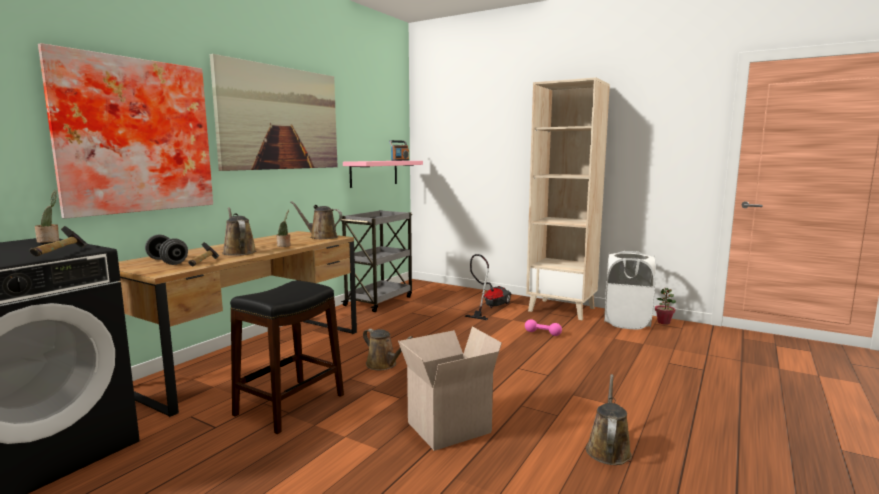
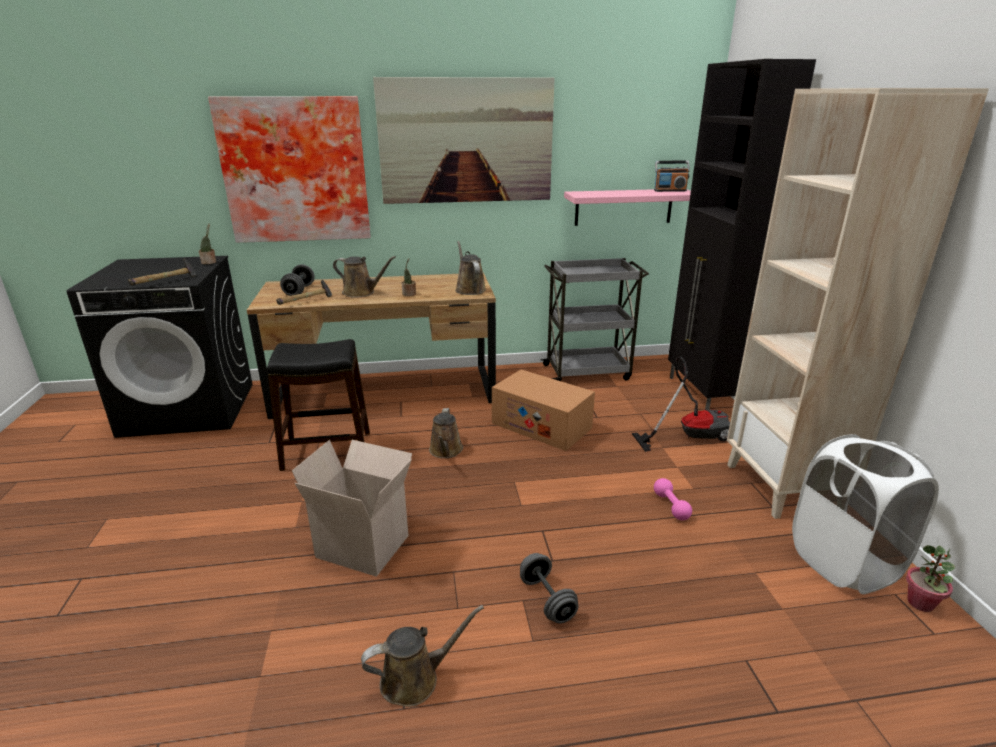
camera: 50 degrees right, 15 degrees up
brown watering can [222,207,257,256] -> brown watering can turned 90 degrees clockwise [333,256,396,298]
none -> cardboard box [492,369,595,451]
none -> grey dumbbell [520,553,578,624]
none -> black cabinet [668,59,816,410]

